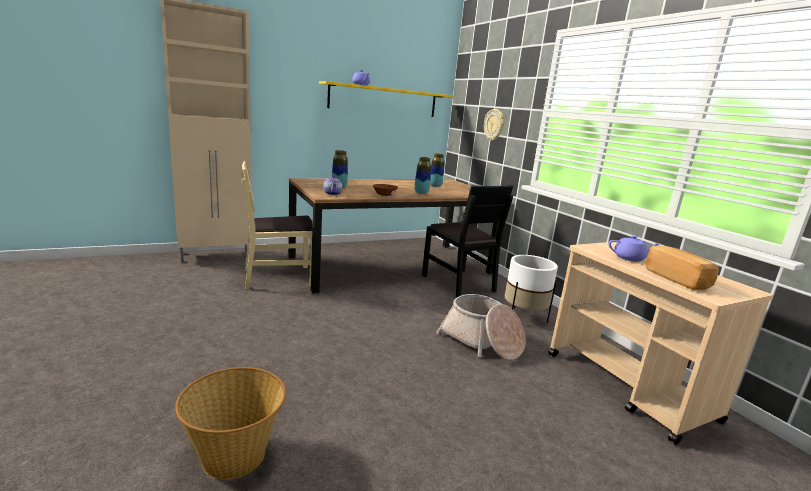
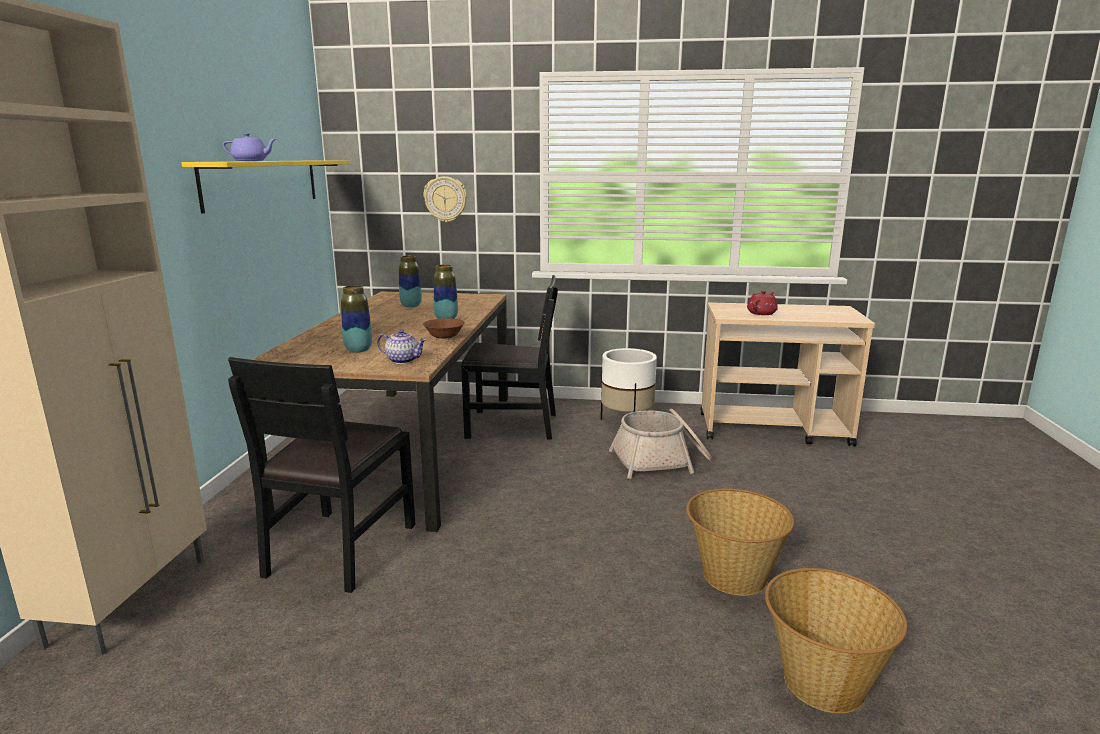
camera: 55 degrees left, 0 degrees up
beige chair [241,161,313,289] -> black chair [228,357,415,593]
purple teapot [608,235,660,262] -> red teapot [747,291,778,315]
bread [646,245,719,290] -> none
none -> basket [686,488,794,596]

